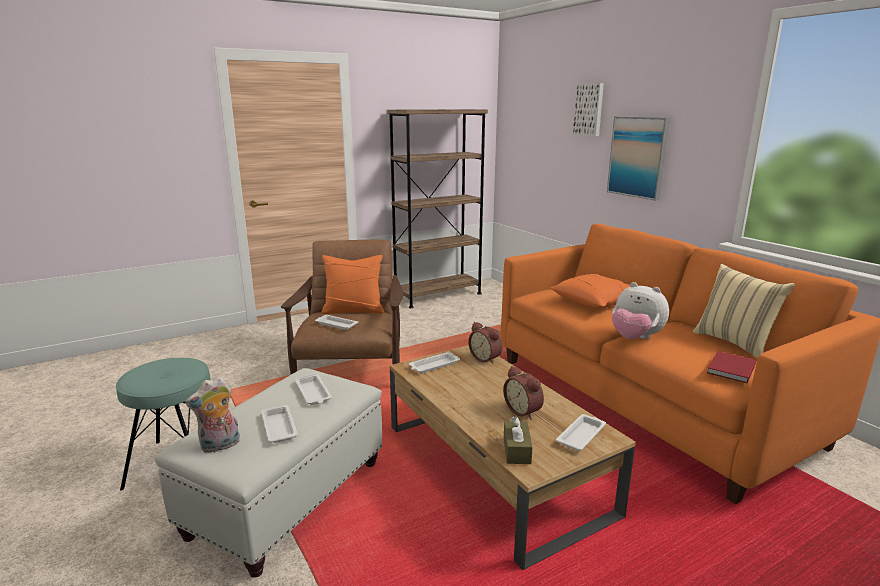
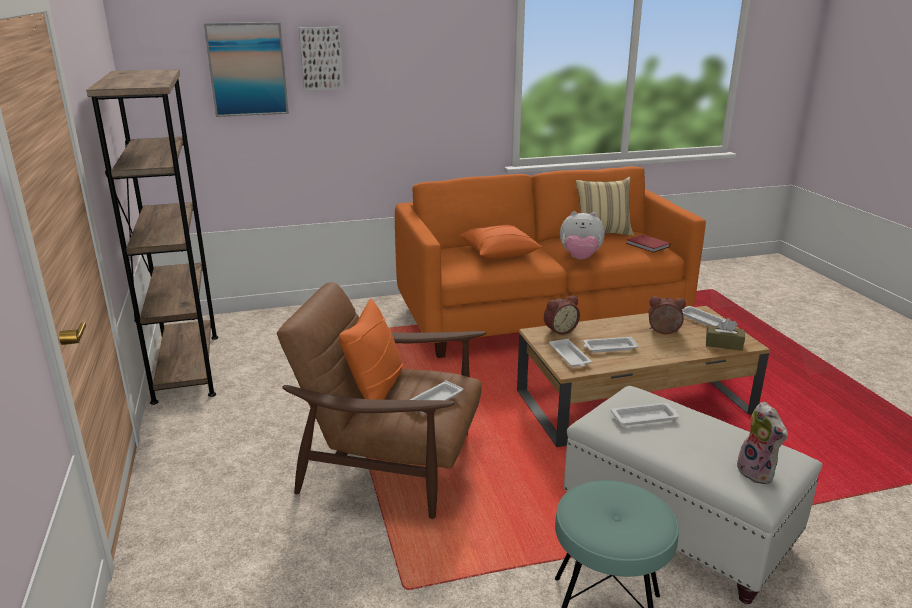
camera: 75 degrees left, 5 degrees up
white tray [261,405,298,443] -> white tray moved to [583,336,639,353]
alarm clock [503,366,544,420] -> alarm clock turned 150 degrees counterclockwise [649,296,686,334]
picture [607,116,670,201] -> picture moved to [204,22,289,117]
plush toy [612,282,669,339] -> plush toy turned 45 degrees clockwise [560,211,605,260]

